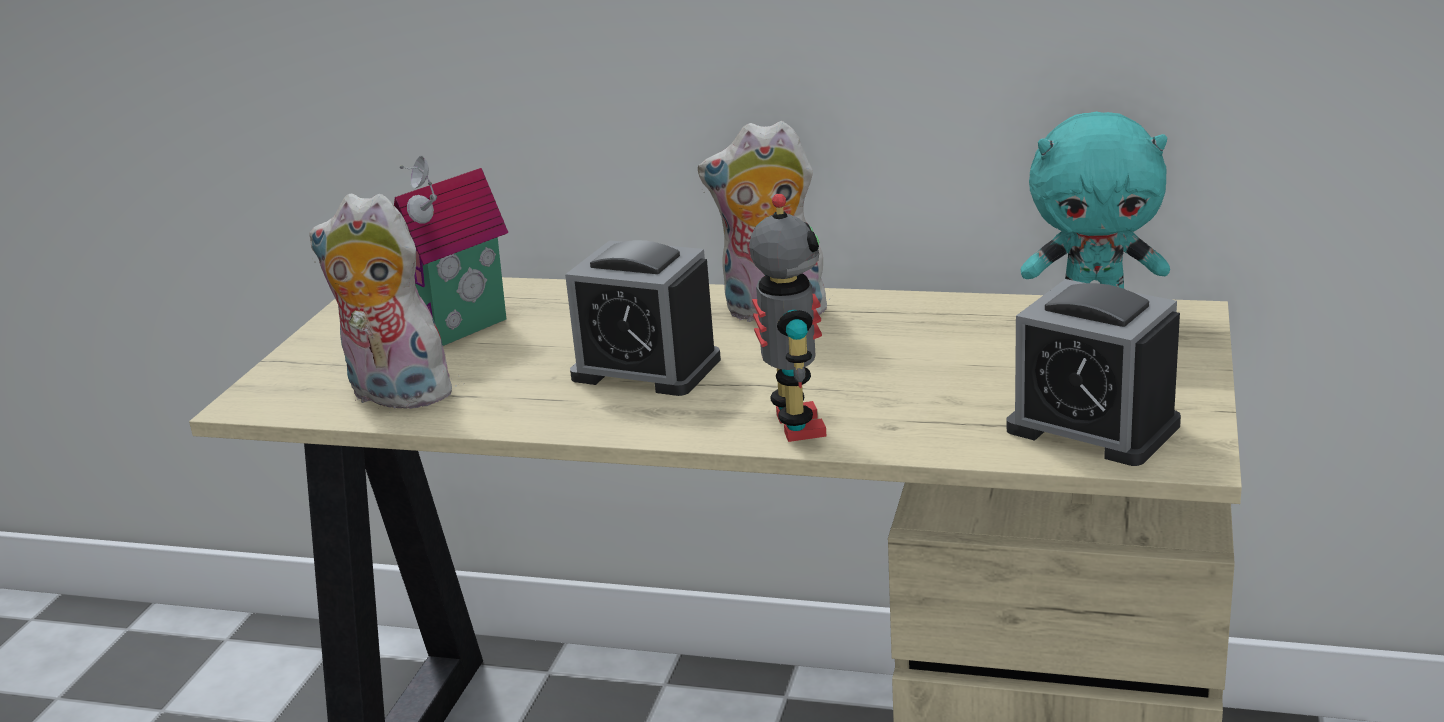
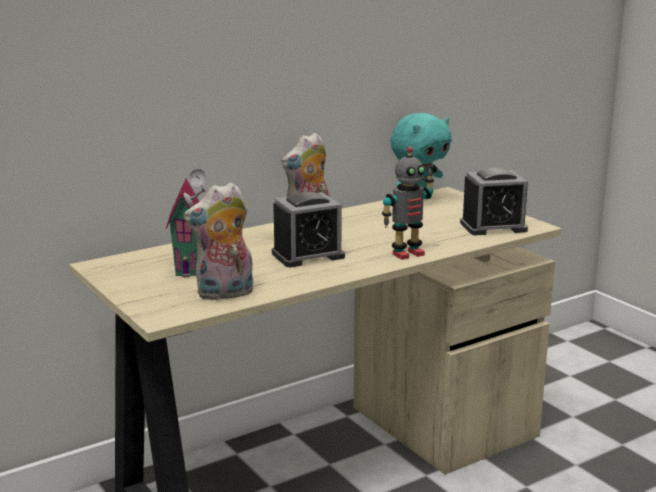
camera: 50 degrees left, 5 degrees down
toy robot [749,194,827,442] -> toy robot turned 120 degrees clockwise [382,147,434,260]

